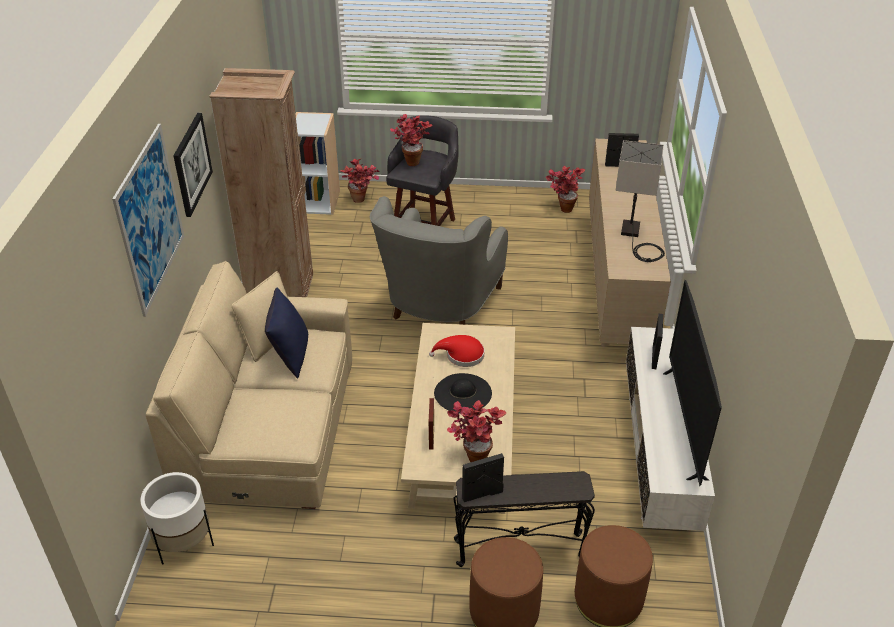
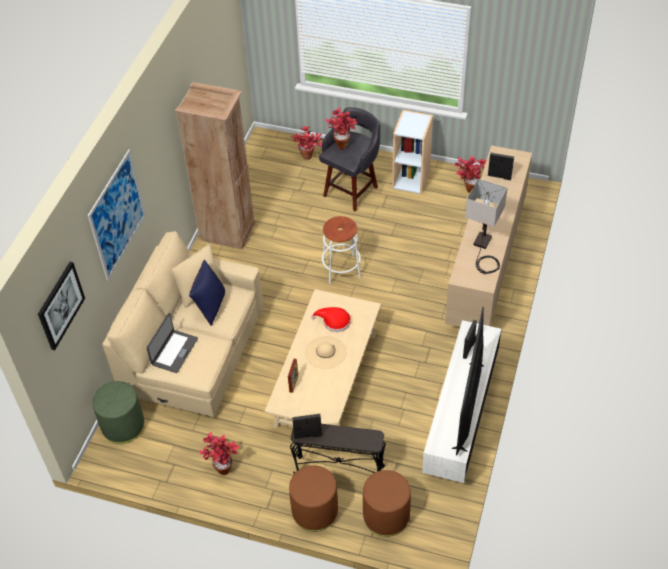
camera: 15 degrees right, 10 degrees up
white planter [140,472,214,565] -> green ottoman [92,381,144,444]
picture [173,113,213,217] -> picture moved to [38,262,85,350]
bookcase [296,112,340,215] -> bookcase moved to [392,110,433,194]
grey armchair [370,196,508,325] -> white stool [322,216,361,284]
black hat [434,373,492,413] -> beige hat [305,336,346,369]
potted plant [447,400,506,462] -> potted plant moved to [199,433,239,475]
none -> laptop [146,313,198,373]

